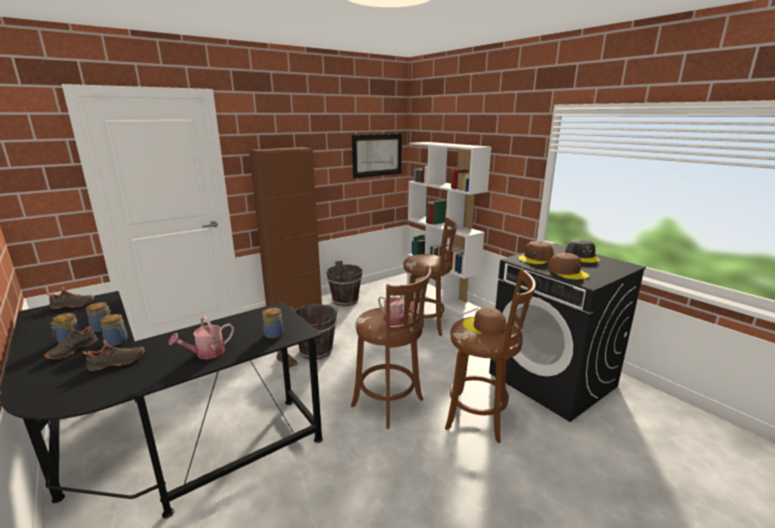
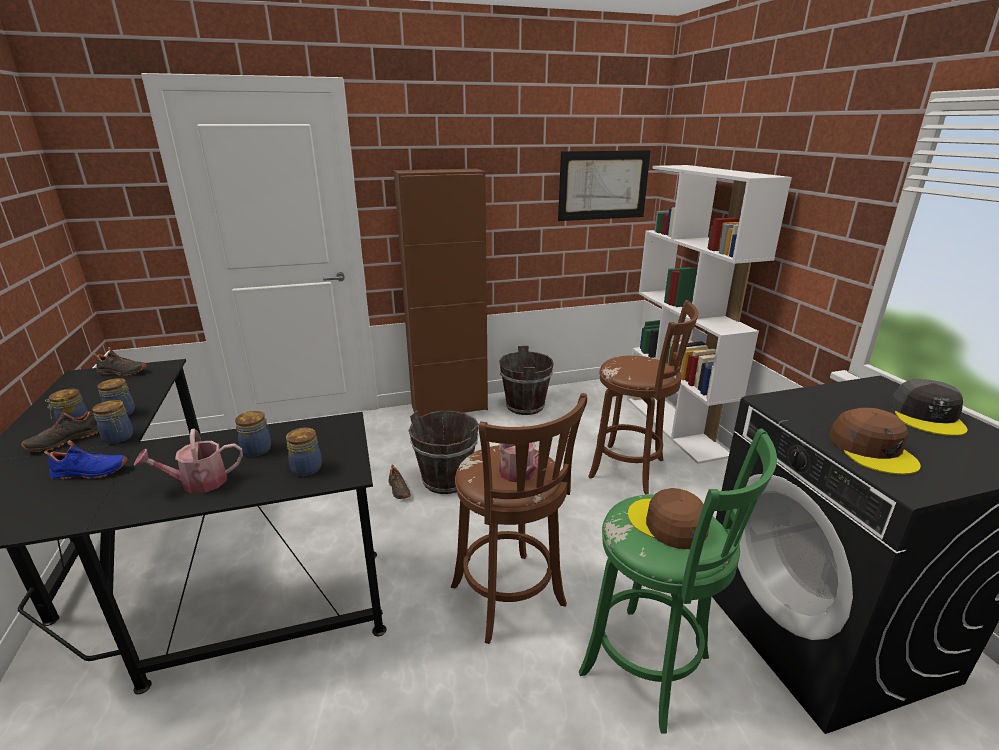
camera: 20 degrees right, 5 degrees up
black shoe [83,340,145,371] -> blue shoe [44,440,128,480]
brown stool [445,268,536,443] -> green stool [579,429,777,734]
brown cap [518,241,554,264] -> none
none -> jar [235,411,271,457]

